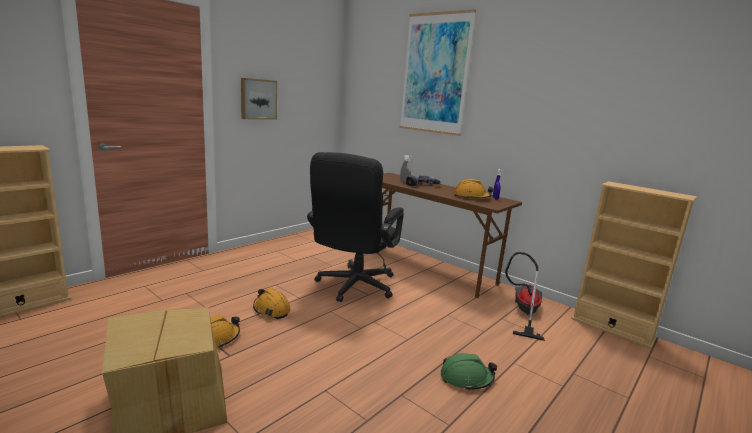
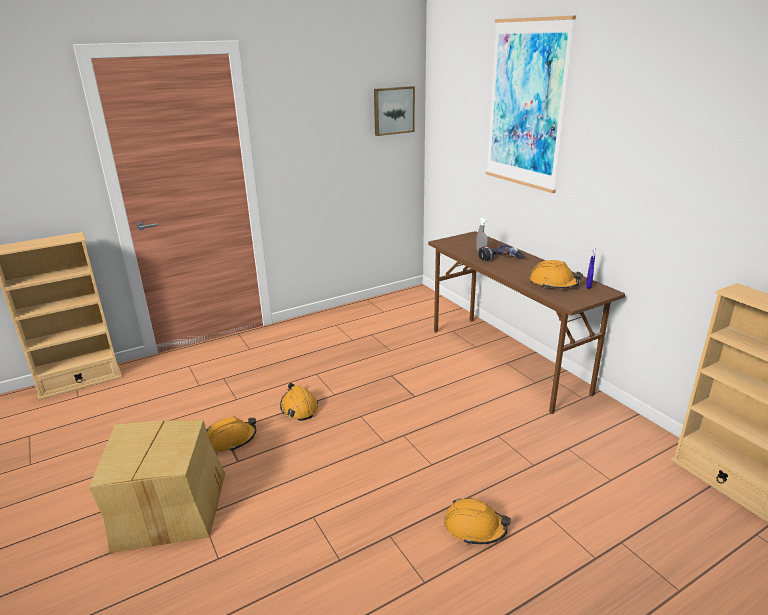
camera: 20 degrees right, 10 degrees up
picture [241,78,277,120] -> picture moved to [374,86,415,136]
black office chair [307,152,404,302] -> none
green hard hat [440,353,497,391] -> orange hard hat [444,498,511,545]
vacuum cleaner [505,252,545,341] -> none

